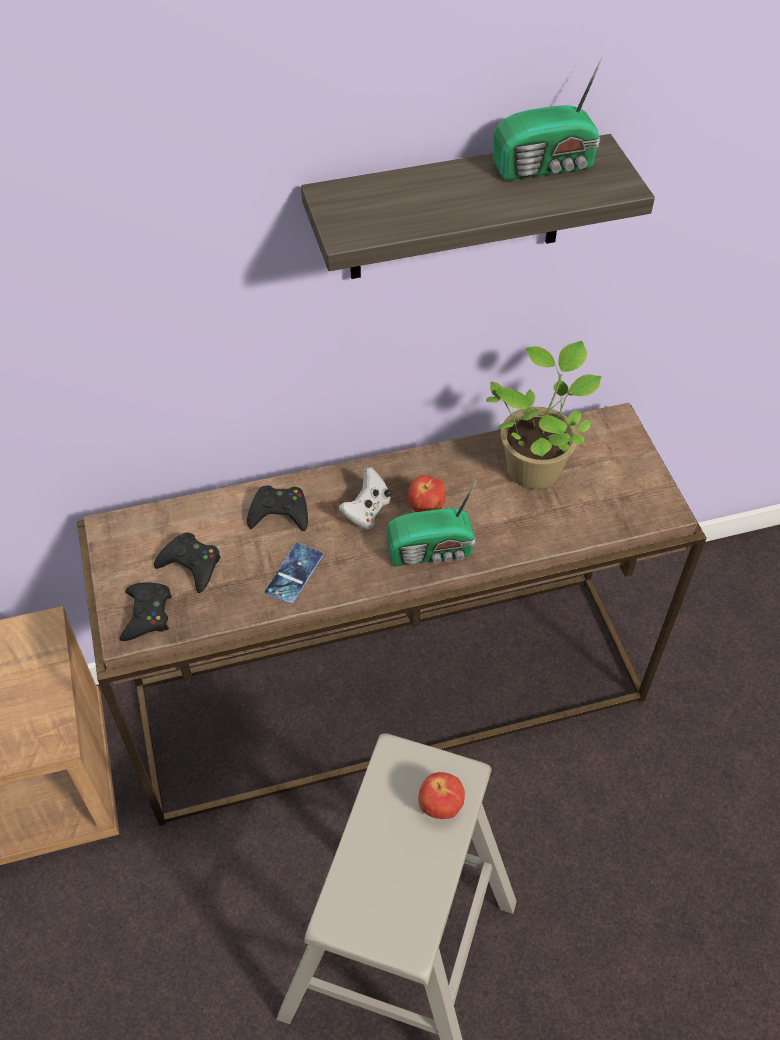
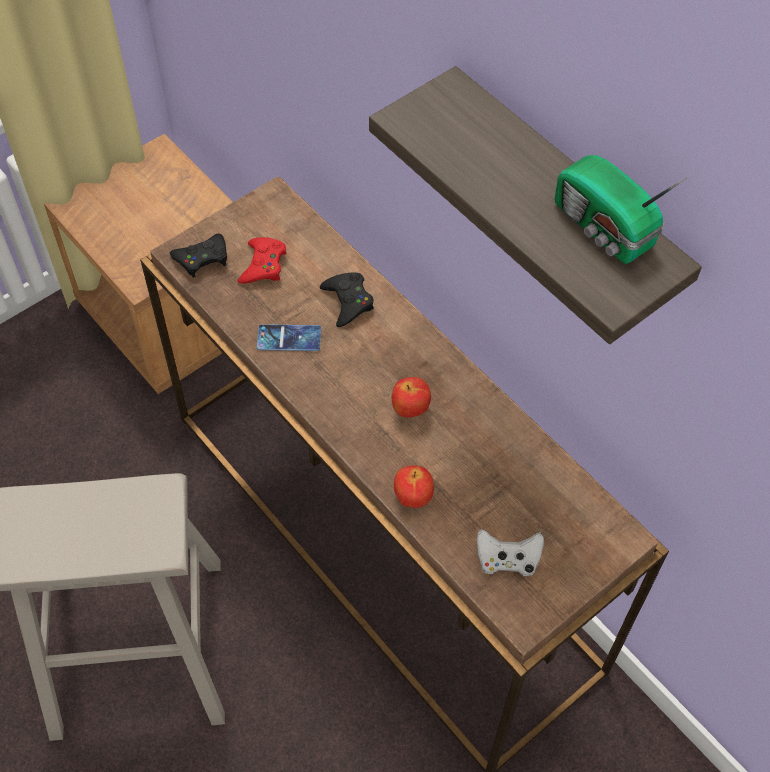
camera: 65 degrees right, 5 degrees up
black game controller [154,532,220,593] -> red game controller [238,237,286,284]
white game controller [338,467,392,529] -> white game controller moved to [477,529,544,576]
radio [386,479,478,566] -> none
apple [418,772,465,819] -> apple moved to [394,465,434,508]
potted plant [486,341,602,489] -> none

